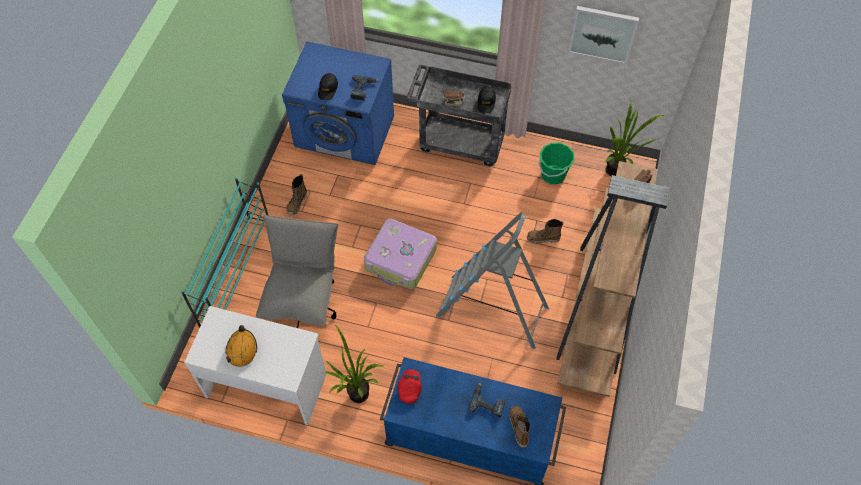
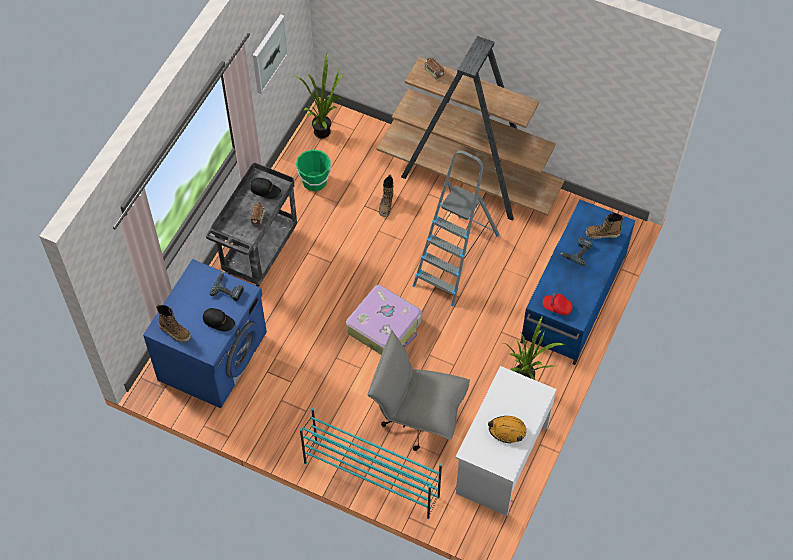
camera: 80 degrees left, 0 degrees up
boot [286,174,307,216] -> boot moved to [156,304,191,343]

